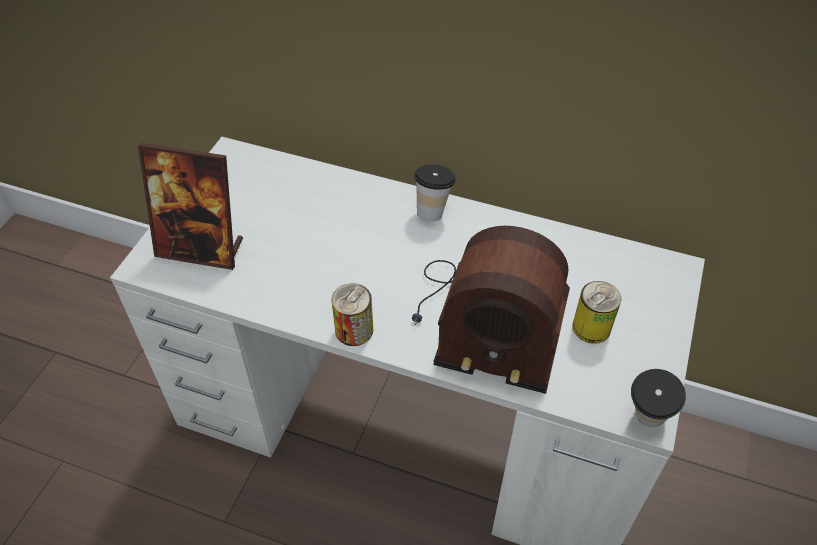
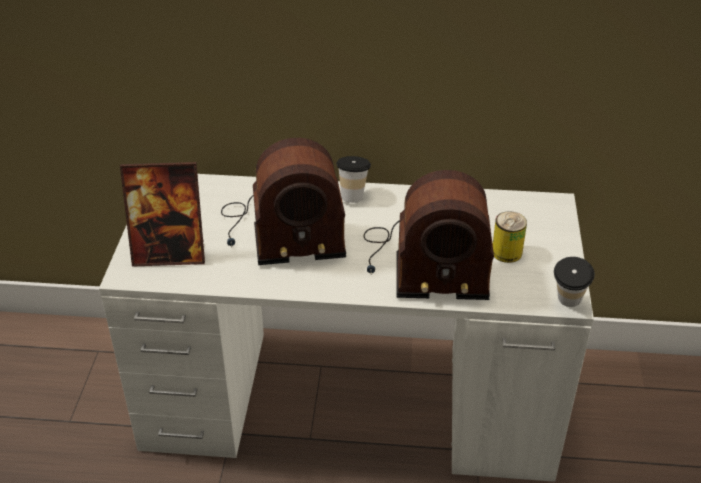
camera: 15 degrees left, 10 degrees down
can [331,283,373,346] -> none
none -> radio [221,138,346,265]

